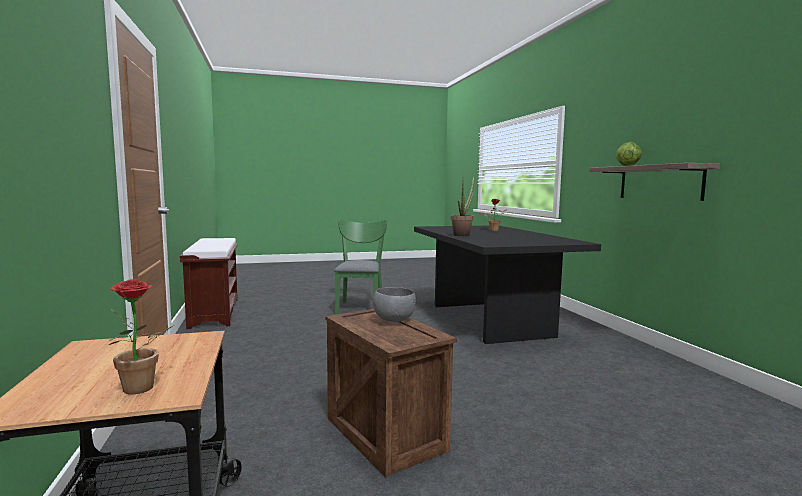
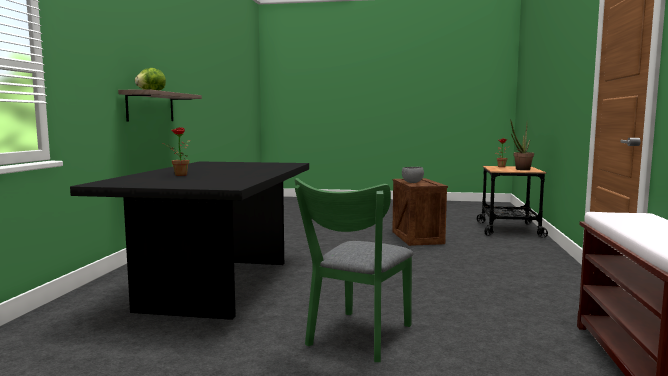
camera: 155 degrees left, 0 degrees up
potted plant [451,176,474,236] -> potted plant moved to [510,120,534,170]

